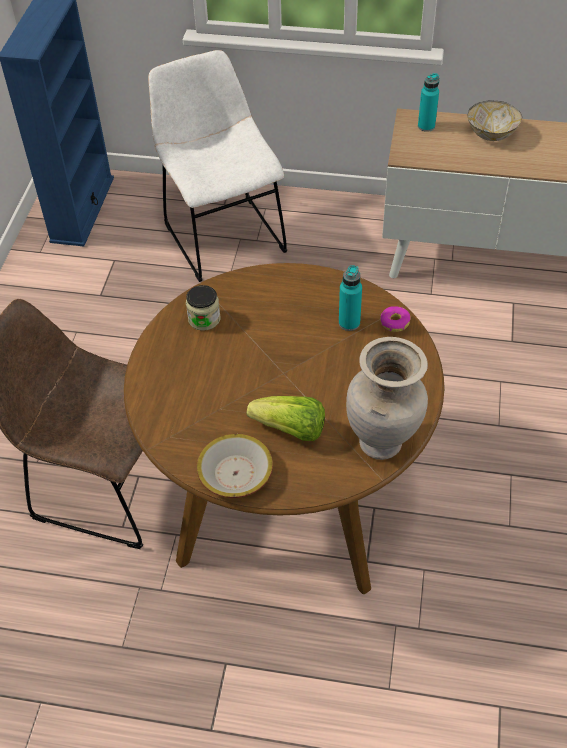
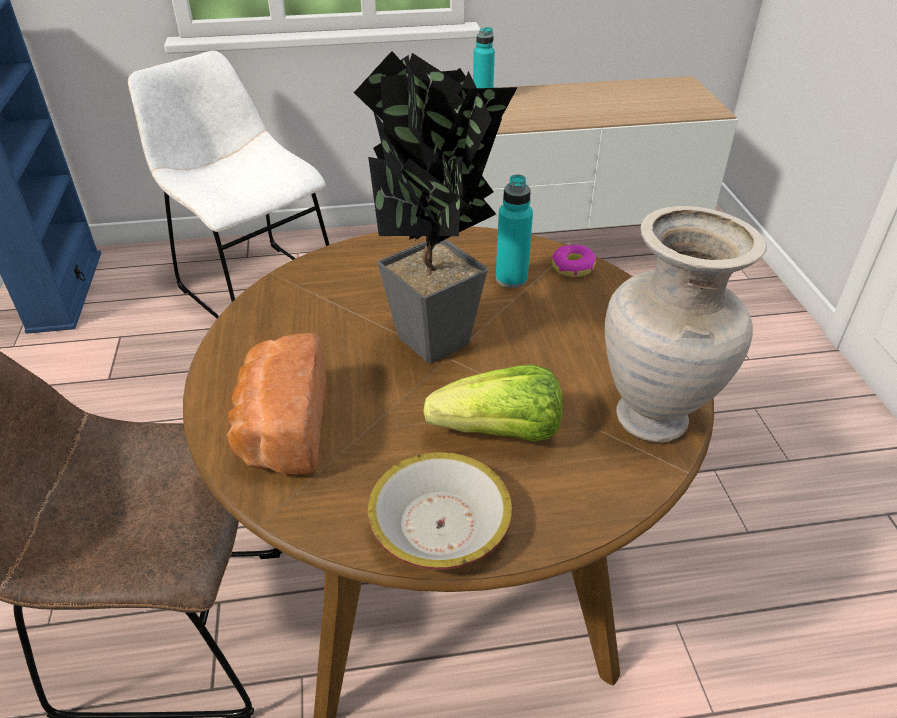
camera: 20 degrees left, 10 degrees down
jar [186,285,220,331] -> none
bowl [467,100,522,141] -> none
none -> bread [227,333,326,474]
none -> potted plant [354,51,518,363]

